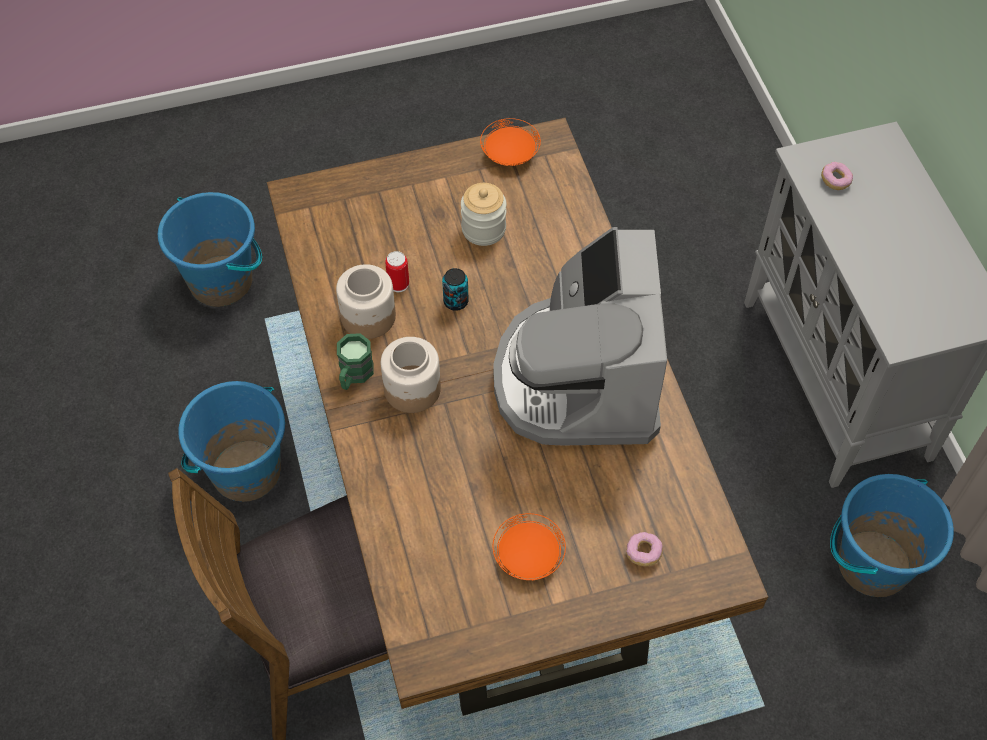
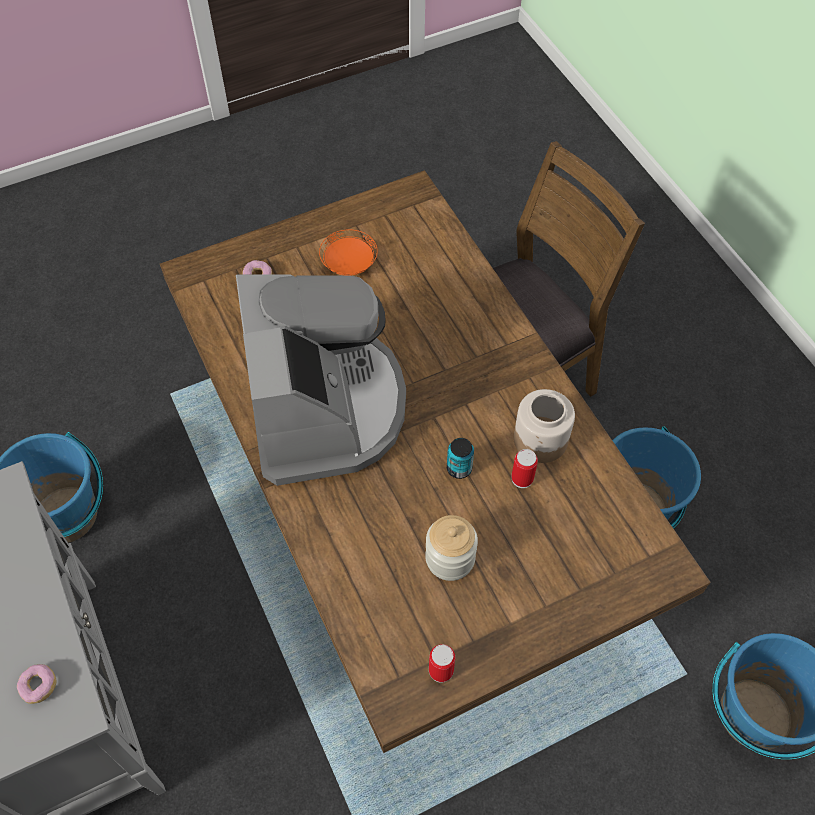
camera: 170 degrees right, 0 degrees up
green mug [337,333,374,390] -> none
jar [381,337,441,413] -> none
orange plate [480,118,541,166] -> can [429,644,455,683]

